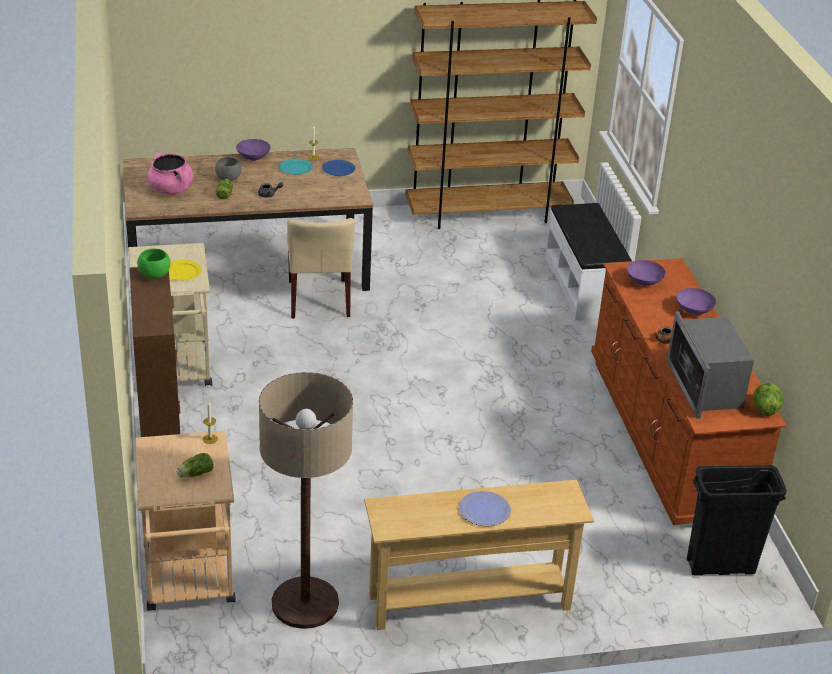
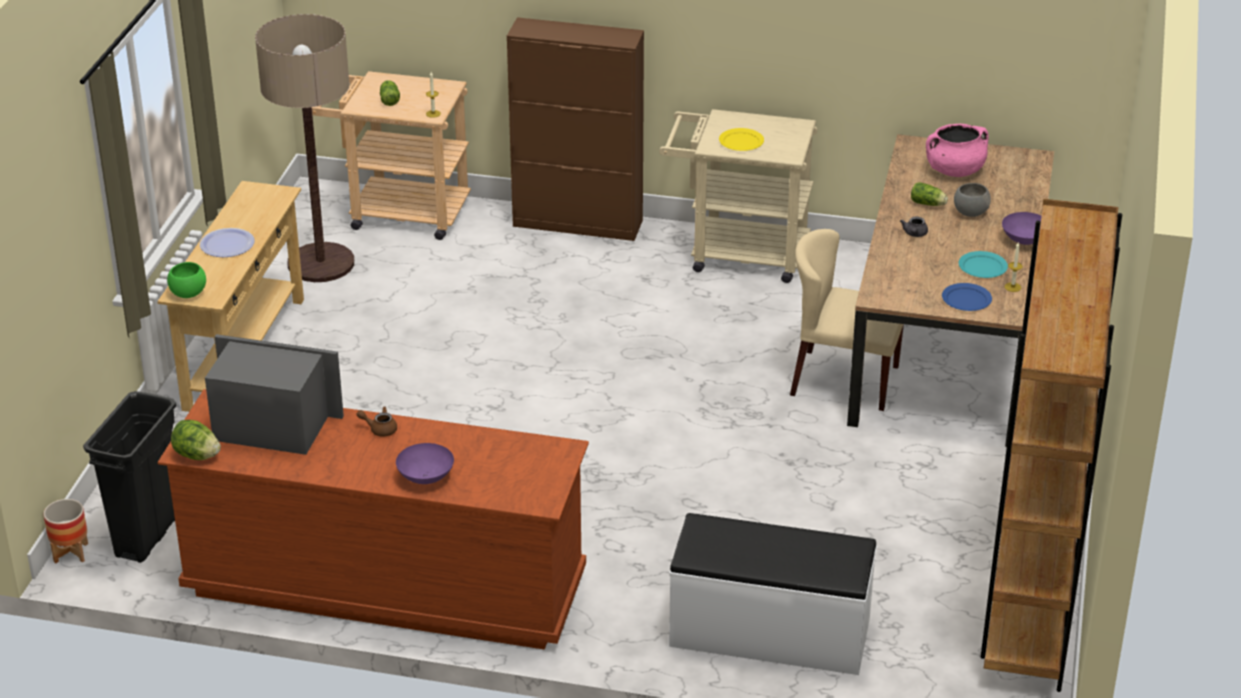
camera: 115 degrees right, 0 degrees up
green bowl [137,249,171,279] -> green bowl moved to [167,262,206,298]
purple bowl [627,260,665,286] -> none
none -> planter [43,499,88,563]

